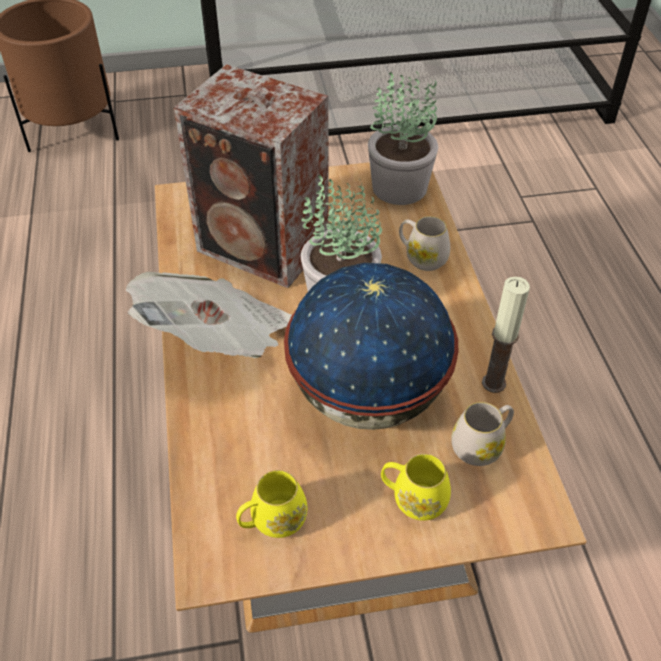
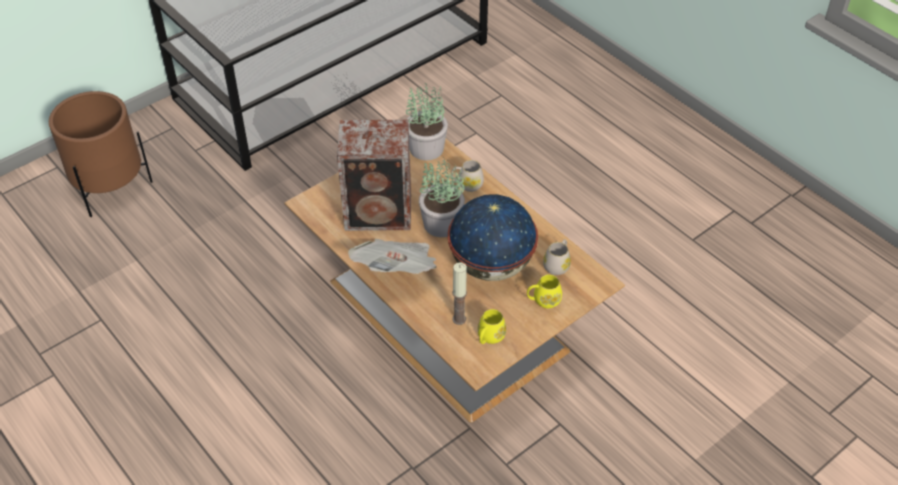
camera: 30 degrees left, 0 degrees up
candle [482,276,530,393] -> candle moved to [452,262,467,325]

